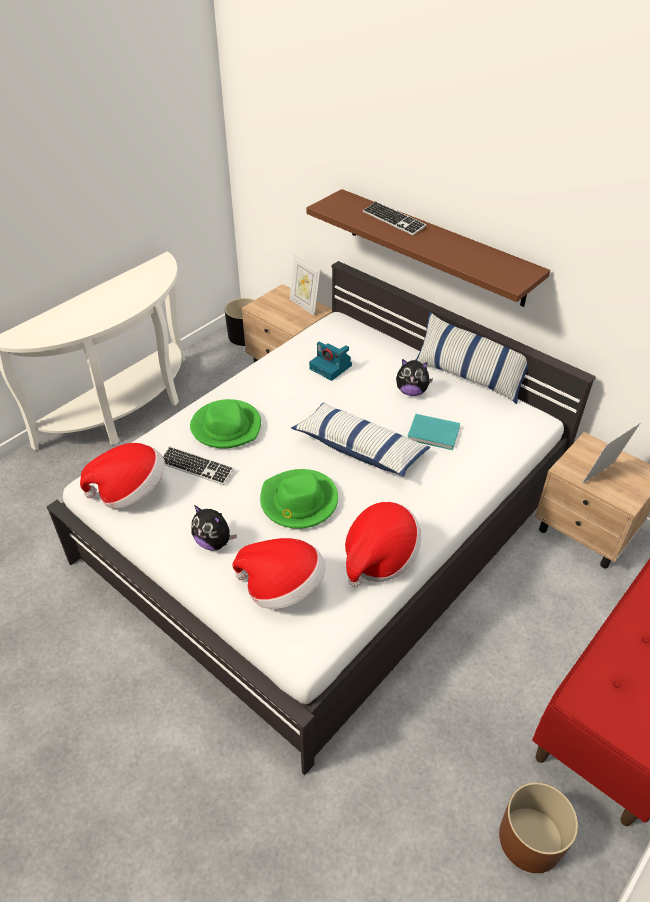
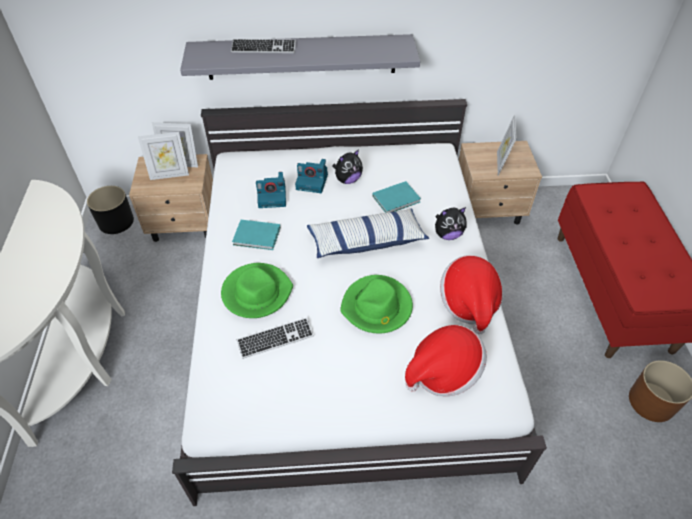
camera: 45 degrees left, 5 degrees up
hat [80,443,165,509] -> none
plush toy [191,505,237,551] -> plush toy moved to [435,207,466,240]
brown shelf [306,189,550,307] -> grey shelf [180,34,420,80]
pillow [416,312,528,404] -> none
none -> picture frame [138,132,189,180]
none -> turquoise book [232,220,280,250]
none -> camera [295,159,328,193]

